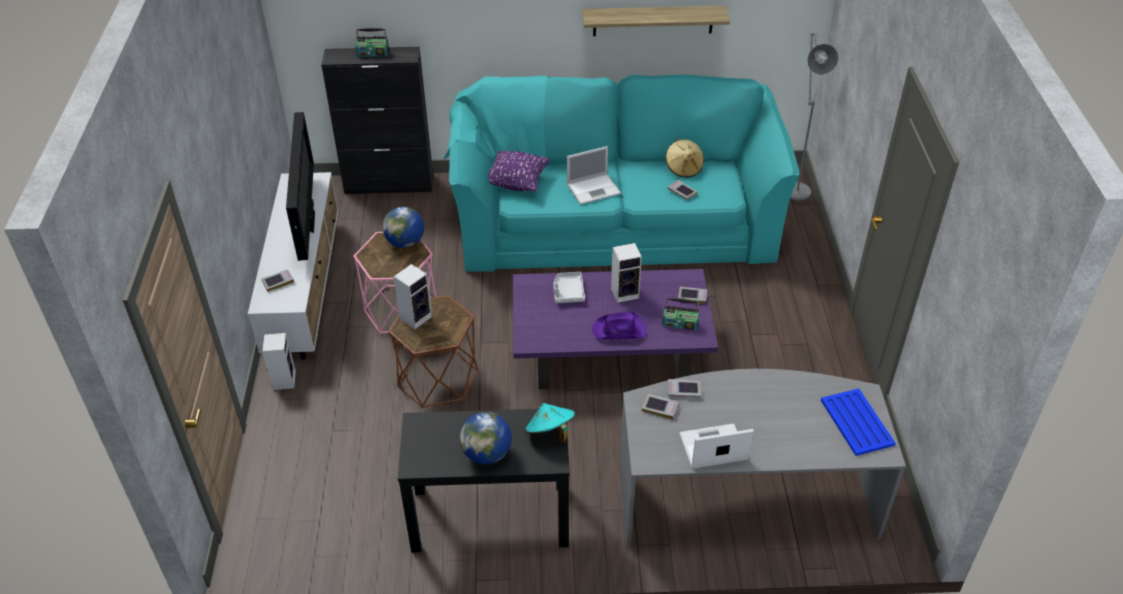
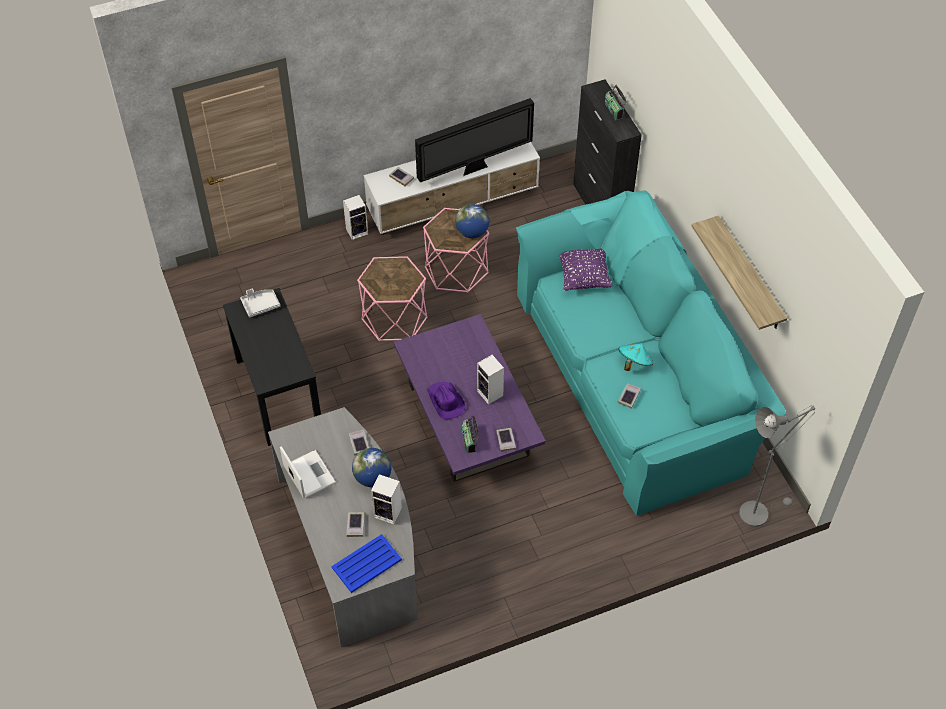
camera: 70 degrees right, 10 degrees up
brown side table [388,295,479,408] -> pink side table [357,256,427,341]
speaker [393,264,432,329] -> speaker moved to [371,474,402,525]
globe [460,412,512,464] -> globe moved to [352,448,392,487]
turquoise hat [525,403,575,443] -> turquoise hat moved to [618,343,653,371]
grey tray [553,272,585,303] -> grey tray moved to [240,289,280,317]
laptop [567,146,621,205] -> none
book [642,394,679,420] -> book moved to [346,512,365,537]
beige hat [666,139,704,178] -> none

